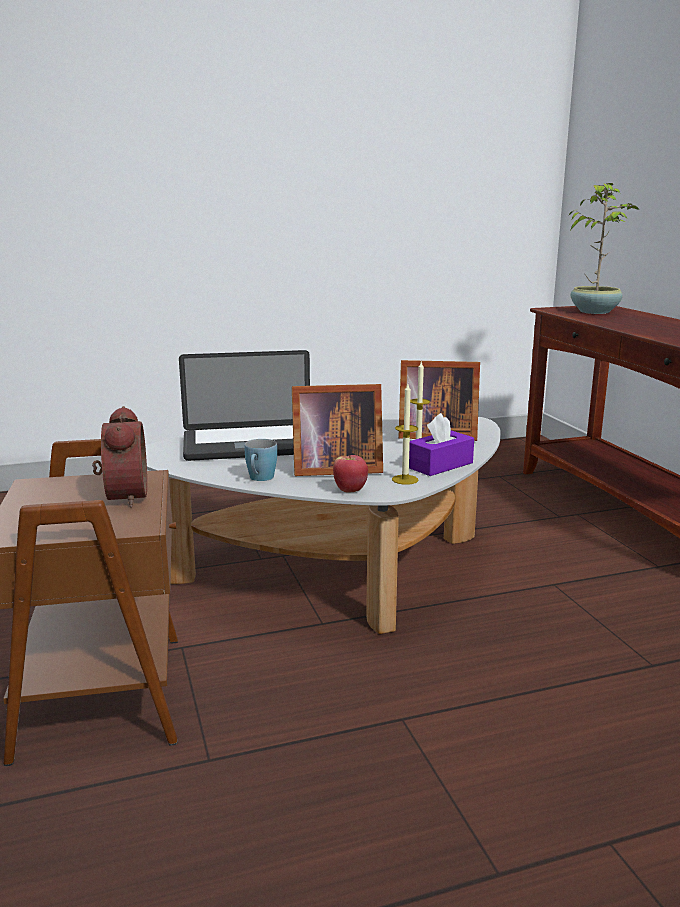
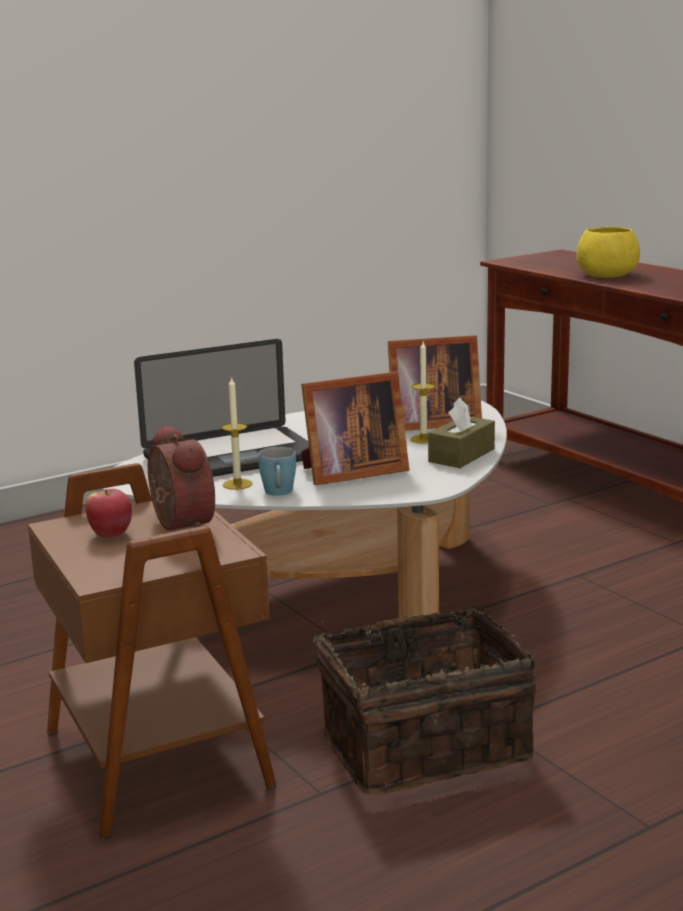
camera: 15 degrees left, 0 degrees up
apple [333,455,368,493] -> apple moved to [85,489,132,538]
candle [392,384,418,485] -> candle moved to [221,376,253,490]
purple tissue box [409,413,474,476] -> brown tissue box [428,398,495,468]
potted plant [569,183,639,314] -> none
none -> basket [312,609,537,795]
none -> yellow bowl [577,226,640,278]

